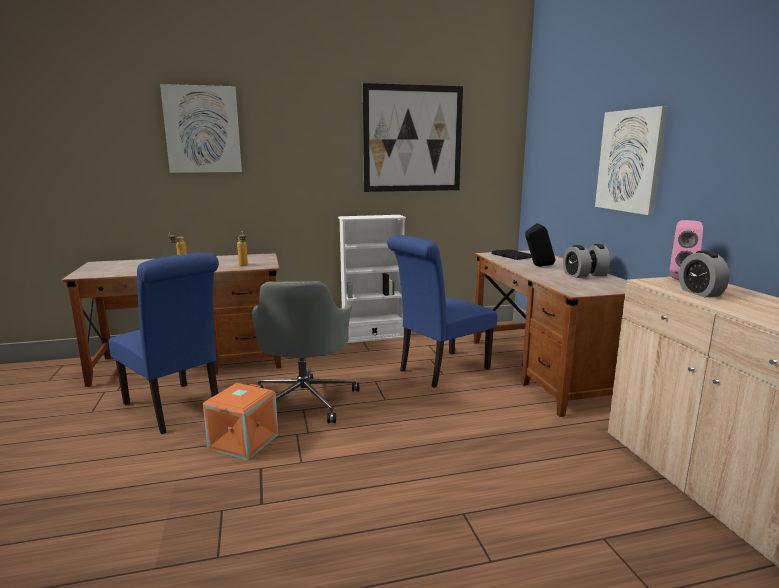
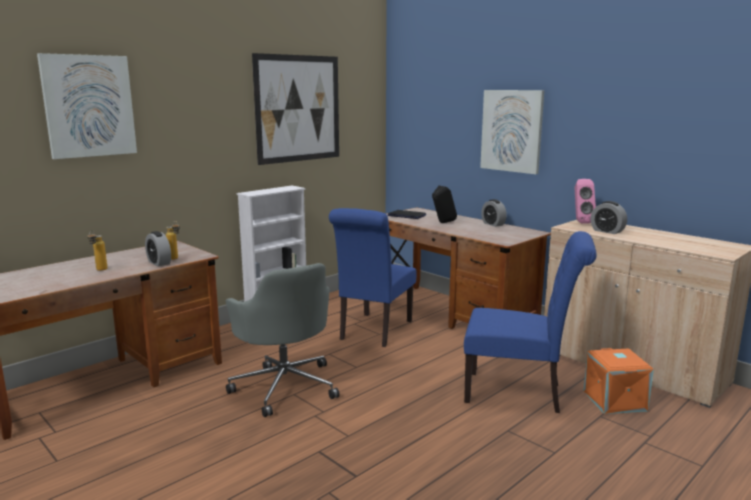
camera: 30 degrees left, 0 degrees up
blue chair [109,253,219,434] -> blue chair moved to [464,231,597,413]
orange storage box [203,383,278,460] -> orange storage box moved to [584,348,654,414]
alarm clock [563,245,592,278] -> alarm clock moved to [145,231,171,266]

